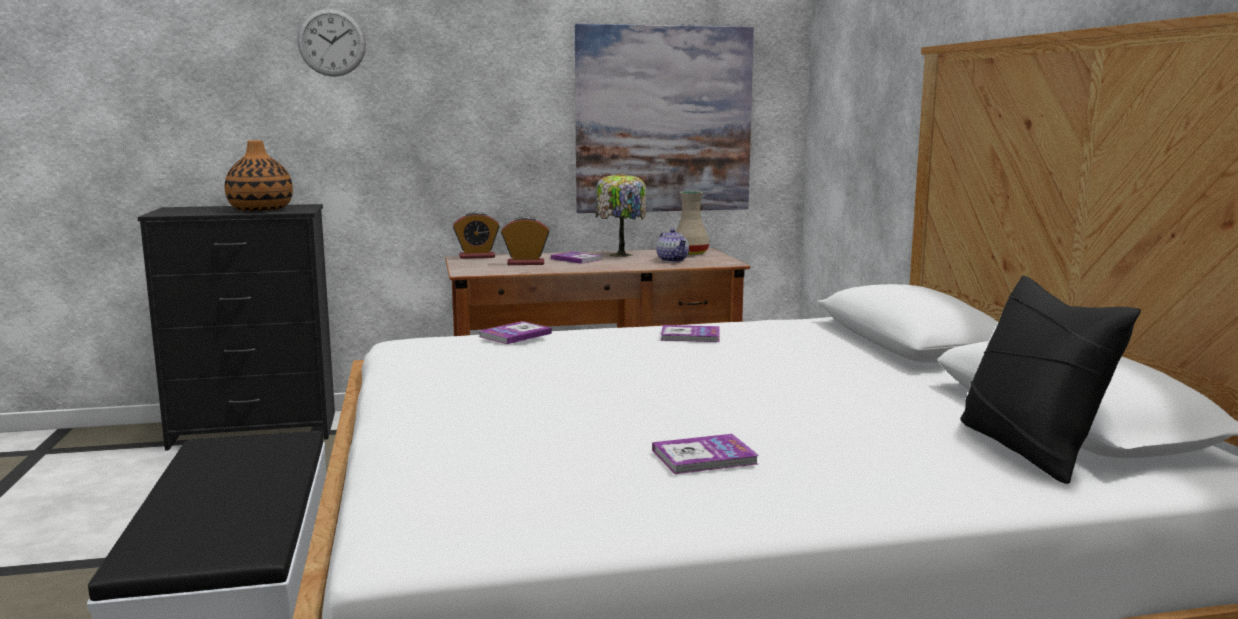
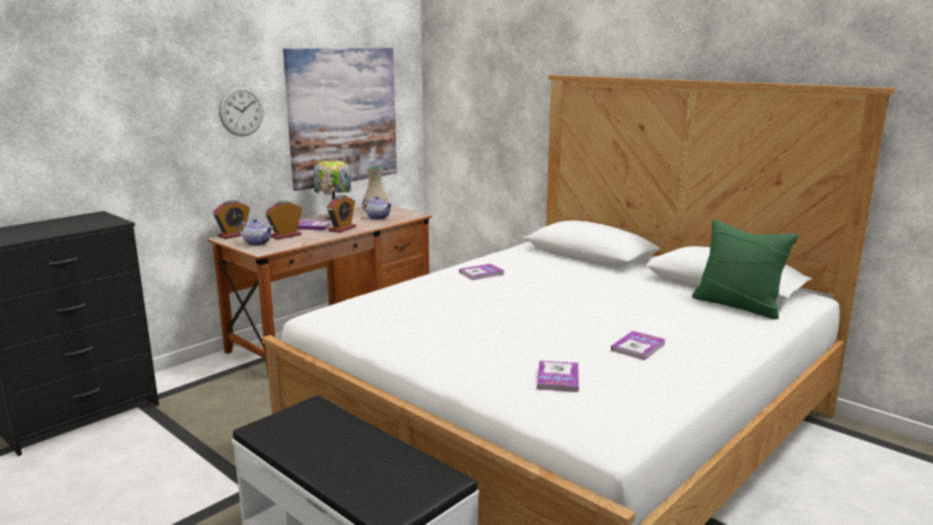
camera: 35 degrees left, 5 degrees up
vase [225,140,293,211] -> none
wall clock [297,8,366,77] -> wall clock moved to [219,86,264,136]
book [479,321,552,344] -> book moved to [537,361,579,392]
black pillow [960,276,1141,484] -> green pillow [692,220,799,319]
none -> teapot [238,219,273,246]
none -> alarm clock [327,195,356,233]

